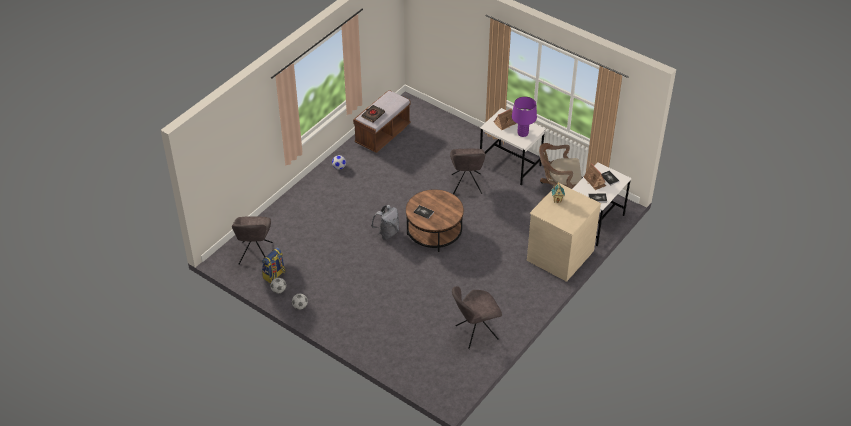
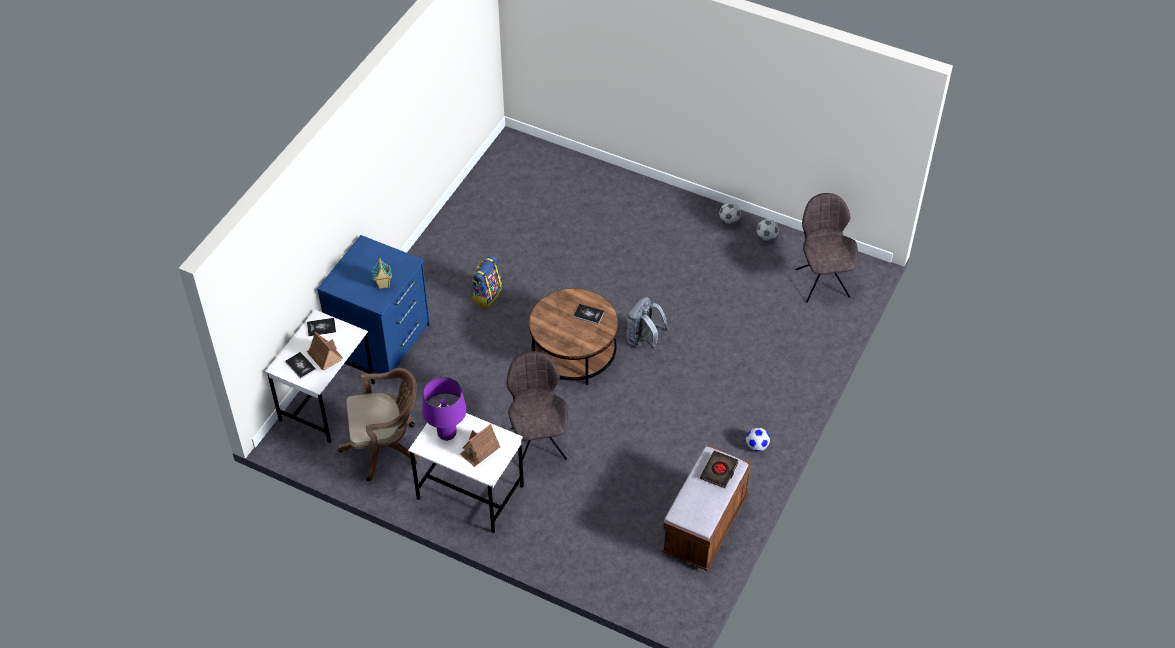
camera: 170 degrees right, 5 degrees up
backpack [262,247,285,283] -> backpack moved to [472,255,502,309]
grey chair [452,286,502,349] -> none
beige dresser [527,183,601,282] -> blue dresser [317,235,430,373]

